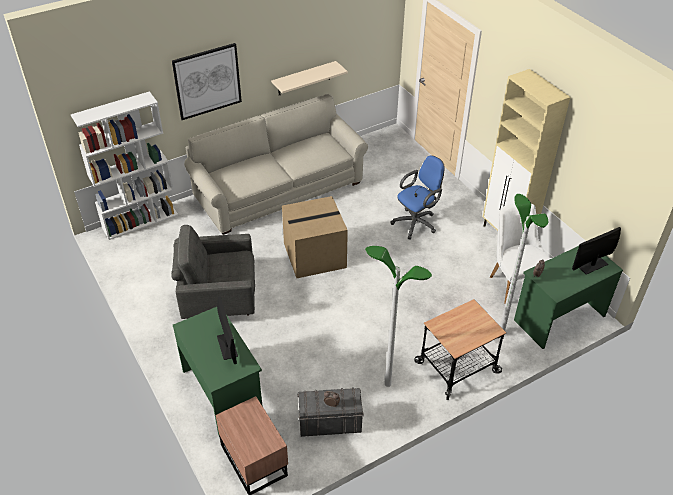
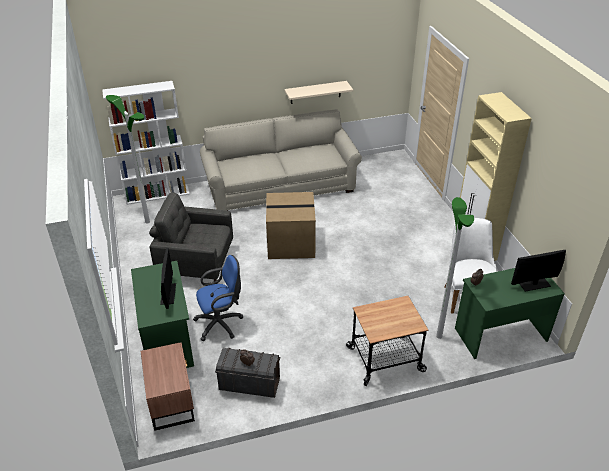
camera: 15 degrees right, 5 degrees down
picture [172,43,242,120] -> none
floor lamp [365,246,432,387] -> floor lamp moved to [106,95,150,224]
blue office chair [391,155,445,240] -> blue office chair moved to [194,255,243,341]

